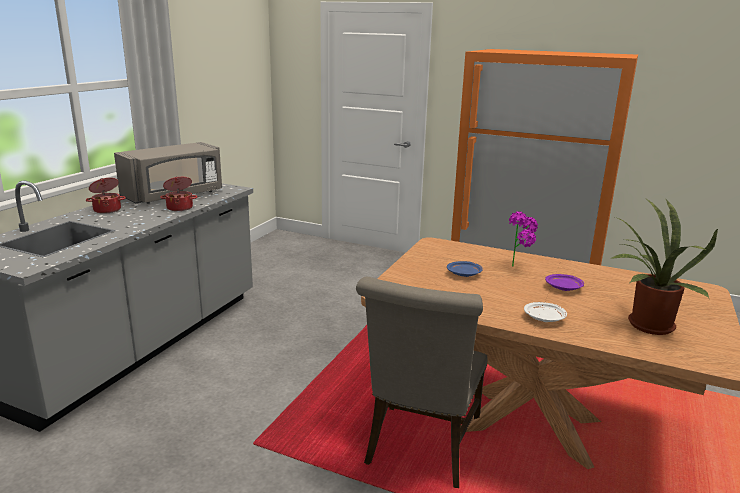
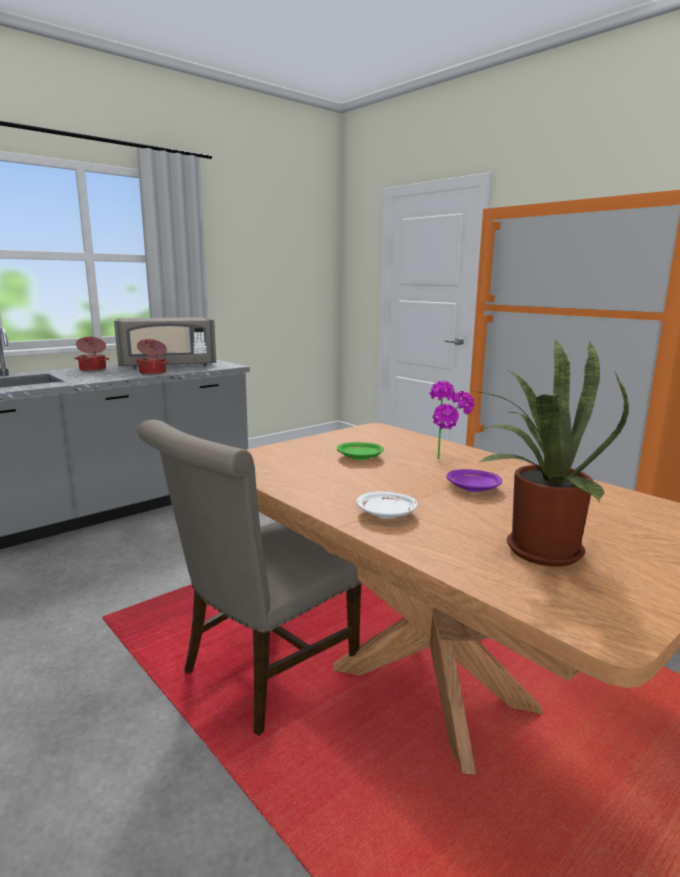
camera: 25 degrees right, 5 degrees down
blue plate [447,261,483,277] -> green plate [337,442,384,460]

